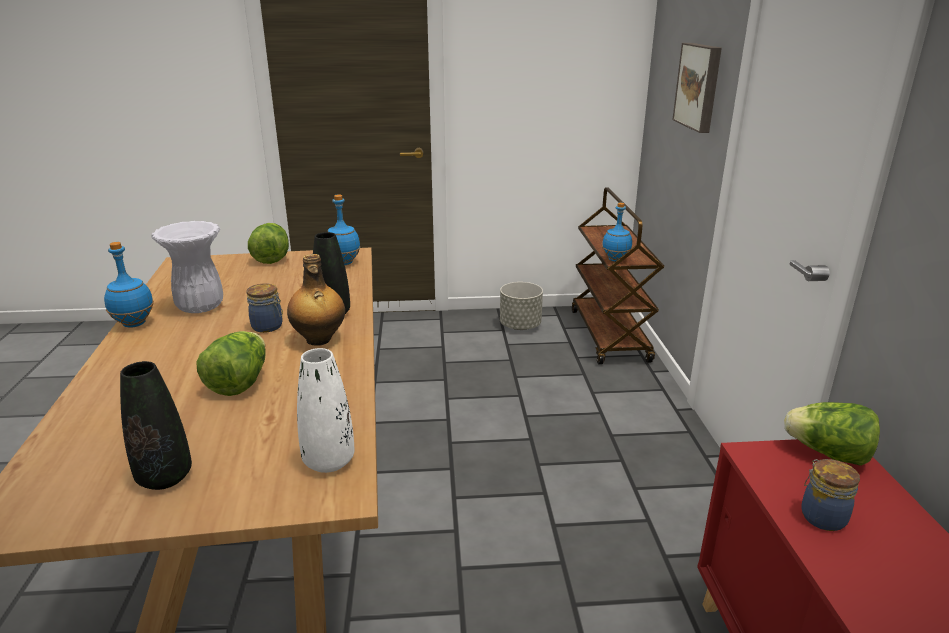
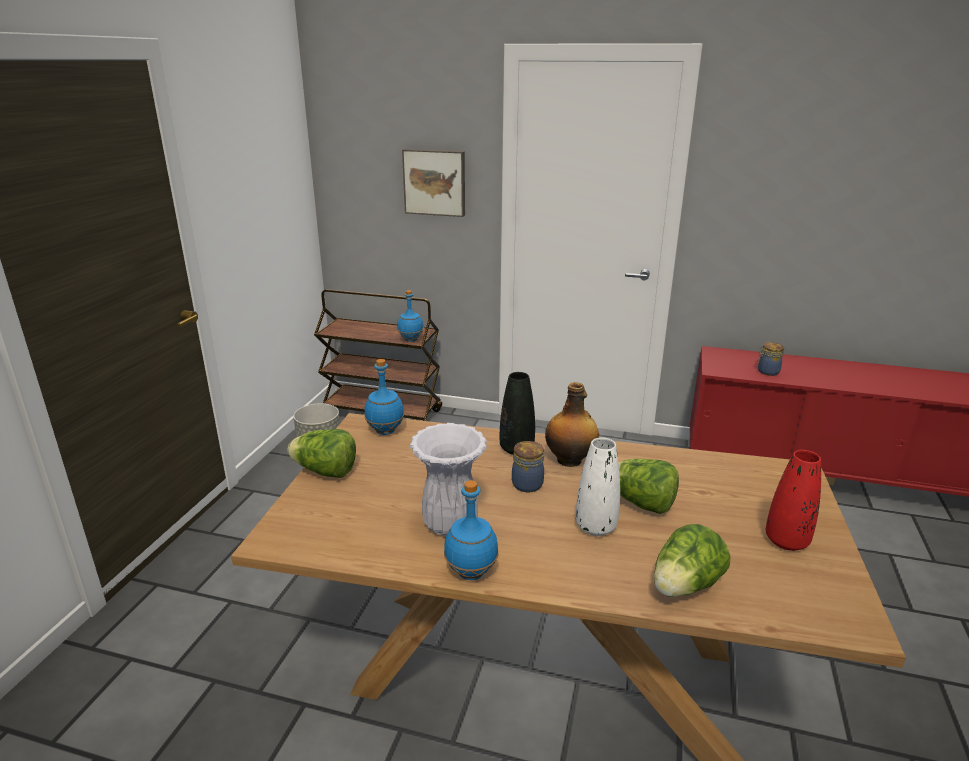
camera: 70 degrees left, 0 degrees up
black vase [120,361,192,490] -> red vase [766,450,821,551]
white vase [297,348,355,473] -> white vase moved to [576,437,620,536]
lettuce [784,402,880,466] -> lettuce moved to [654,524,731,597]

